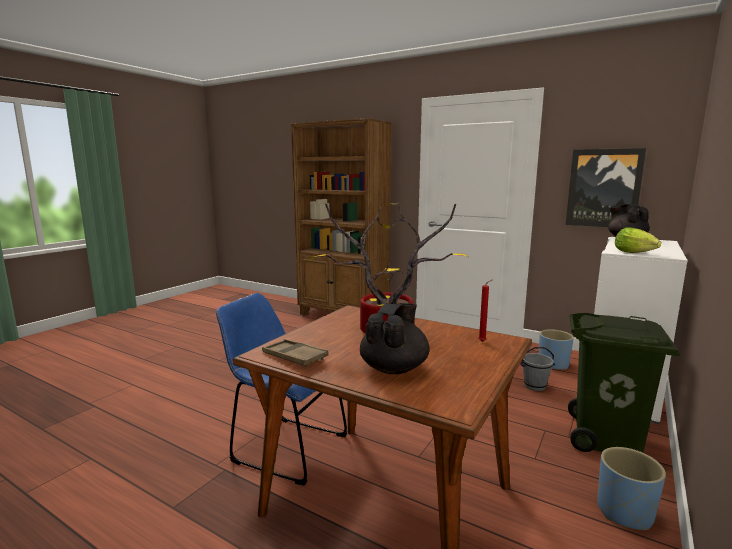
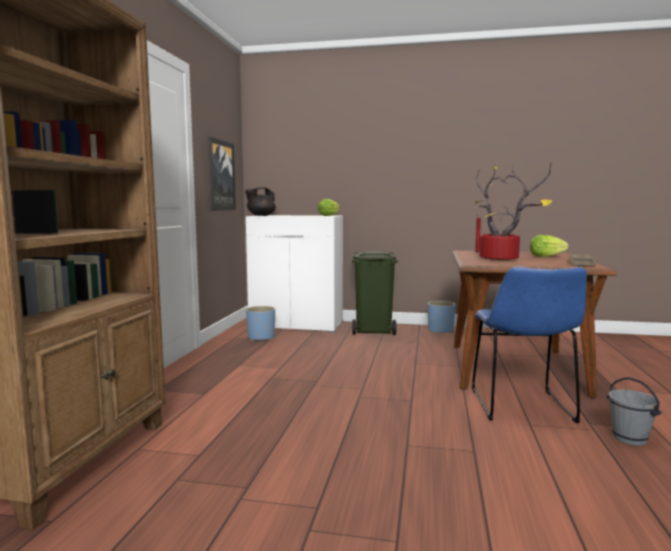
camera: 110 degrees left, 5 degrees down
black teapot [360,303,430,374] -> lettuce [530,235,569,257]
grey bucket [520,347,555,391] -> grey bucket moved to [607,377,661,446]

